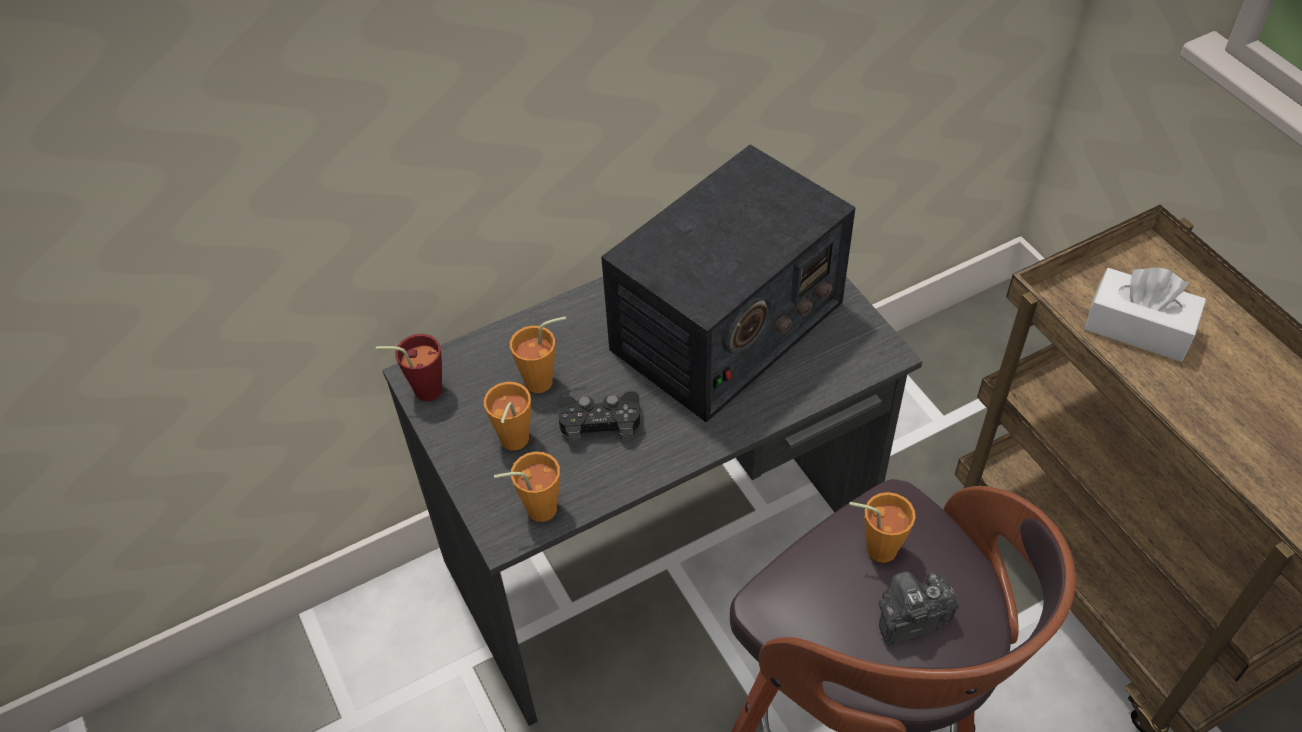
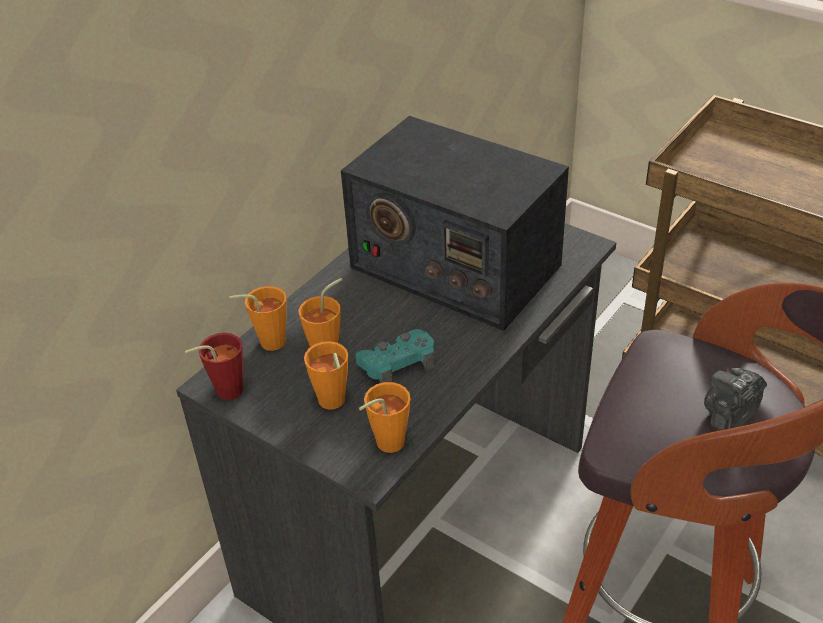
camera: 25 degrees left, 10 degrees down
black game controller [558,391,640,447] -> turquoise game controller [356,329,434,383]
radio [601,144,856,422] -> radio turned 105 degrees clockwise [341,116,569,331]
orange cup [849,492,916,563] -> orange cup moved to [229,286,287,351]
white tissue box [1084,267,1206,362] -> none

